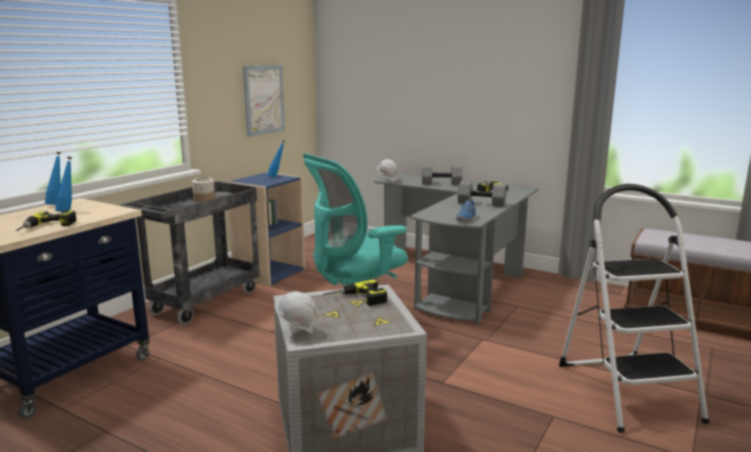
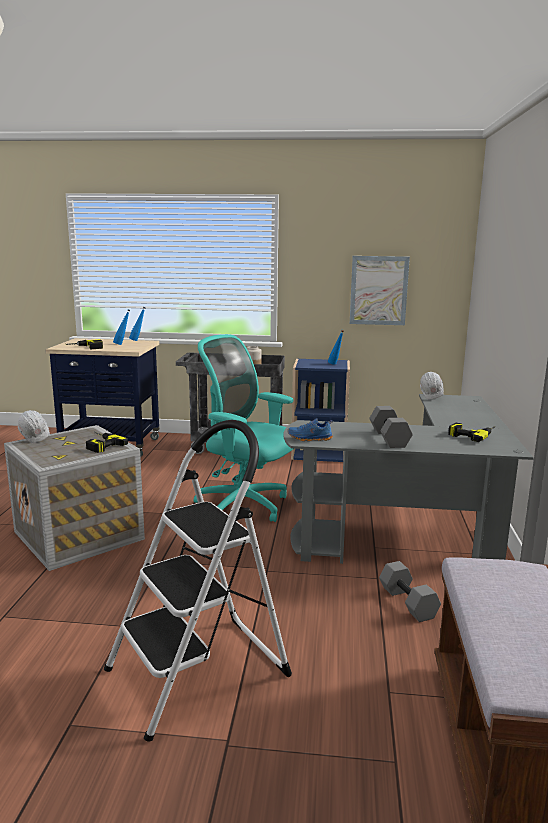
camera: 65 degrees right, 0 degrees up
grey dumbbell [422,165,462,185] -> grey dumbbell moved to [379,561,441,622]

